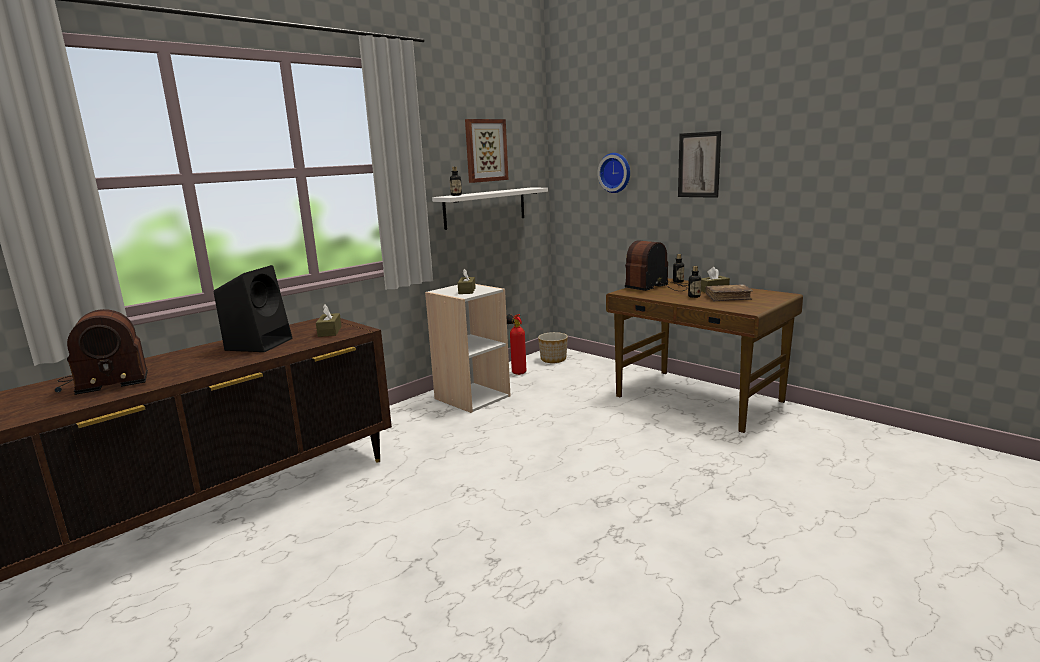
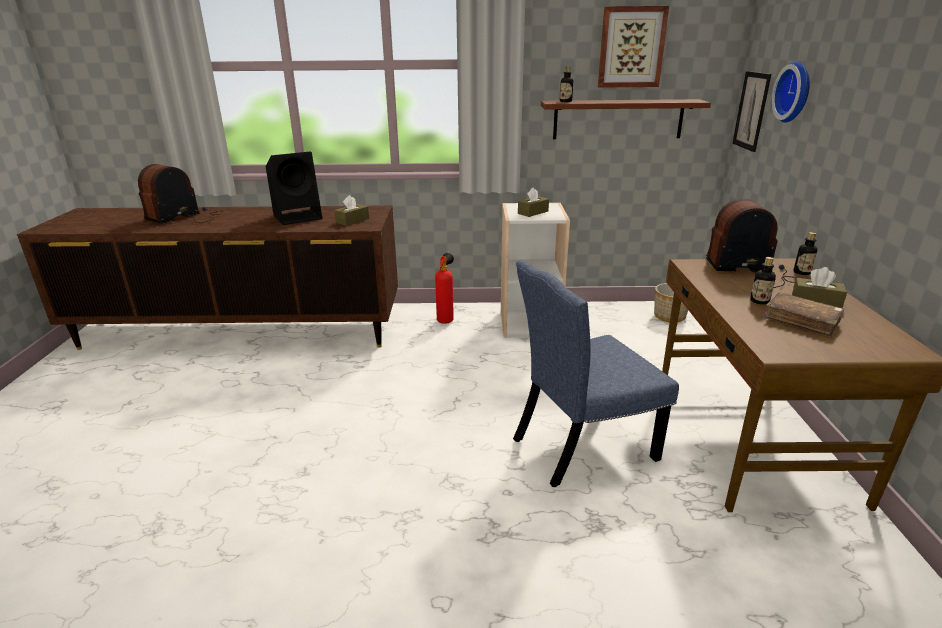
camera: 45 degrees right, 10 degrees up
radio [55,309,148,395] -> radio turned 105 degrees clockwise [138,164,223,224]
white shelf [432,188,548,230] -> brown shelf [541,99,711,139]
fire extinguisher [506,314,526,375] -> fire extinguisher moved to [435,253,454,324]
picture [678,131,721,198] -> picture moved to [732,71,771,152]
none -> blue chair [513,260,679,487]

